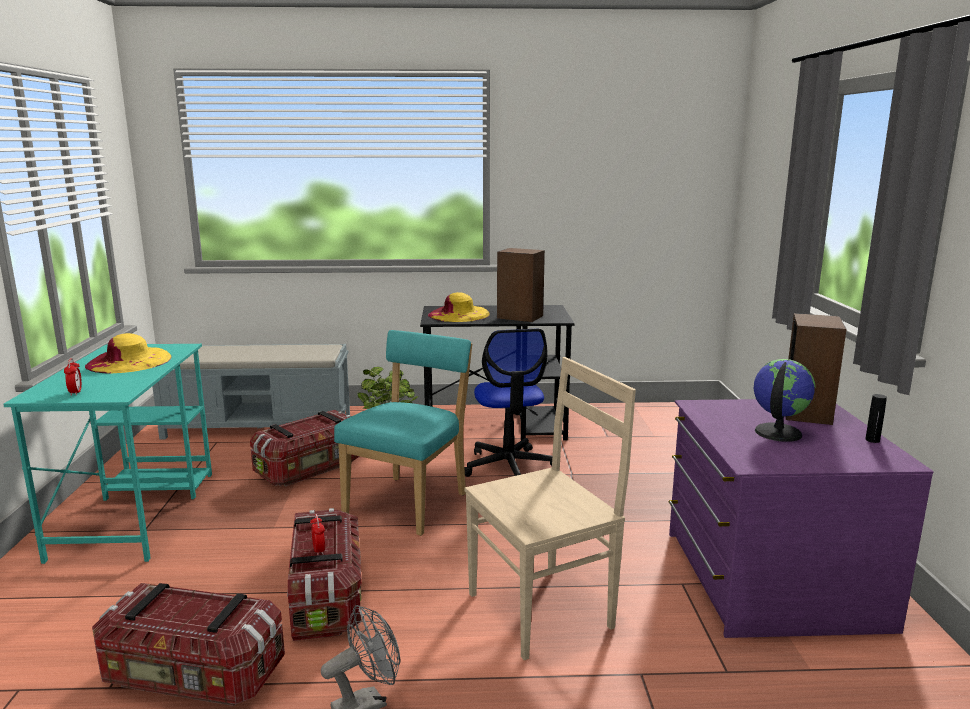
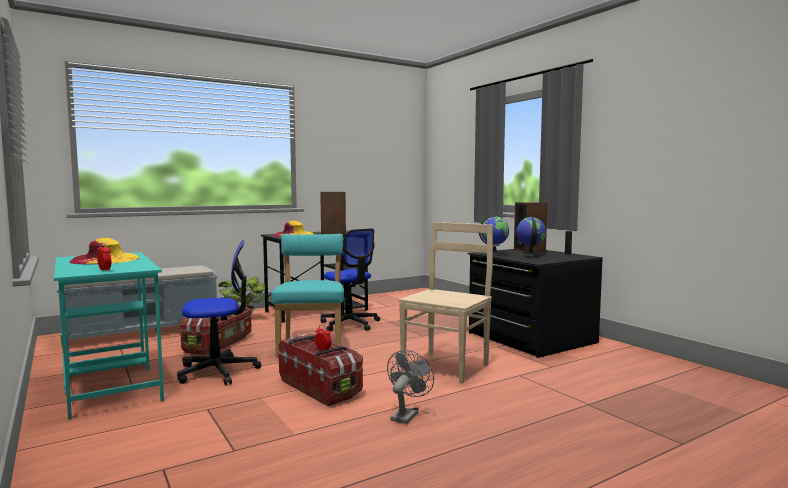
camera: 30 degrees left, 10 degrees down
storage box [92,583,285,706] -> none
purple dresser [668,399,934,638] -> black dresser [468,249,603,358]
none -> office chair [177,240,261,385]
none -> globe [479,216,509,256]

